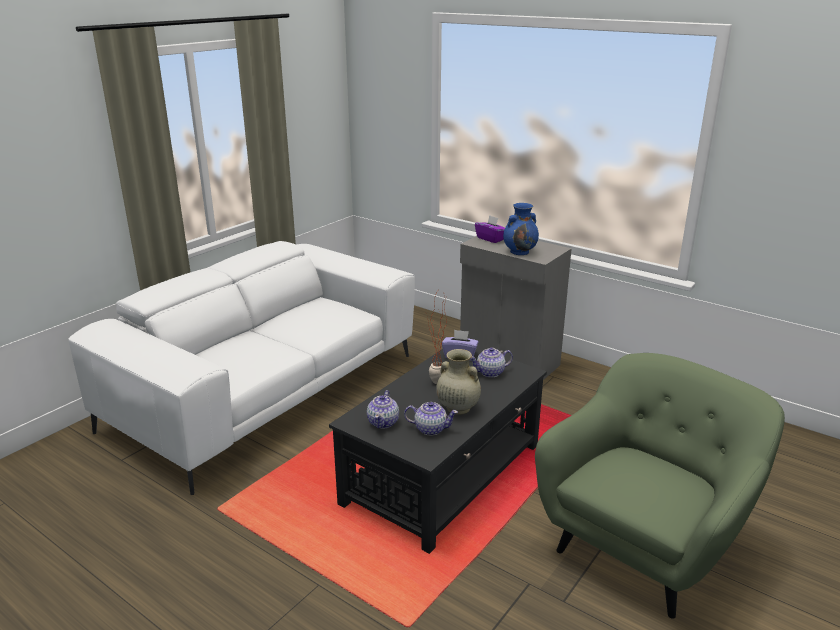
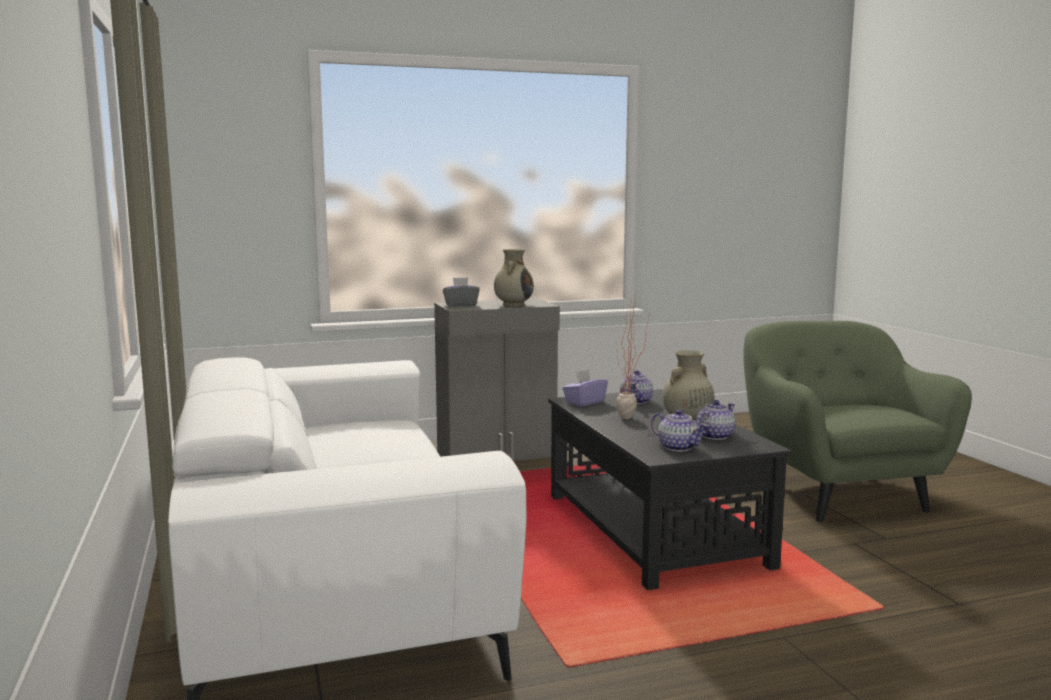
camera: 55 degrees left, 15 degrees down
purple tissue box [475,215,505,243] -> grey tissue box [443,277,480,307]
blue vase [503,203,539,255] -> beige vase [494,249,534,307]

